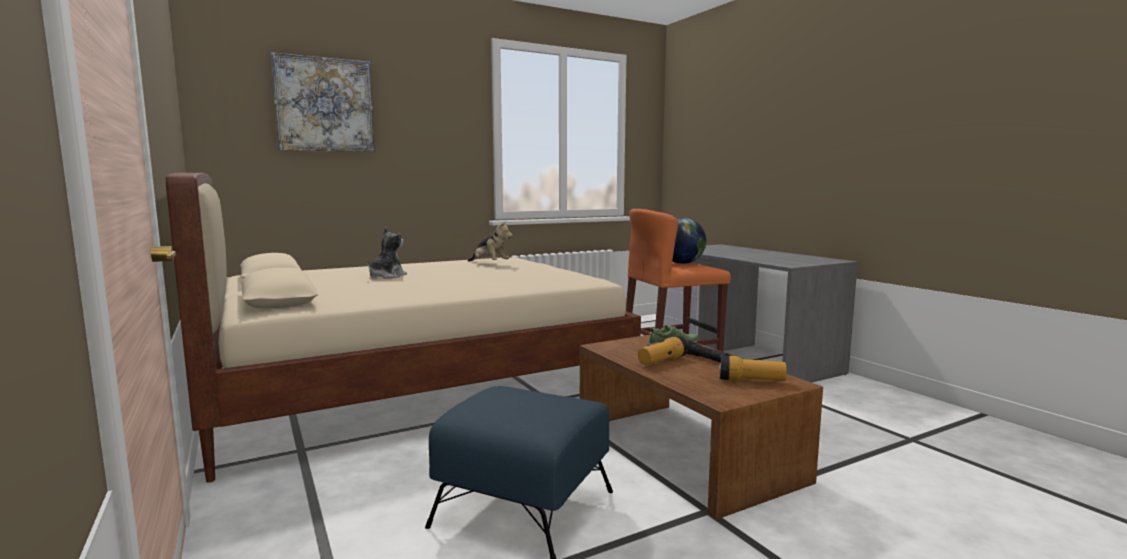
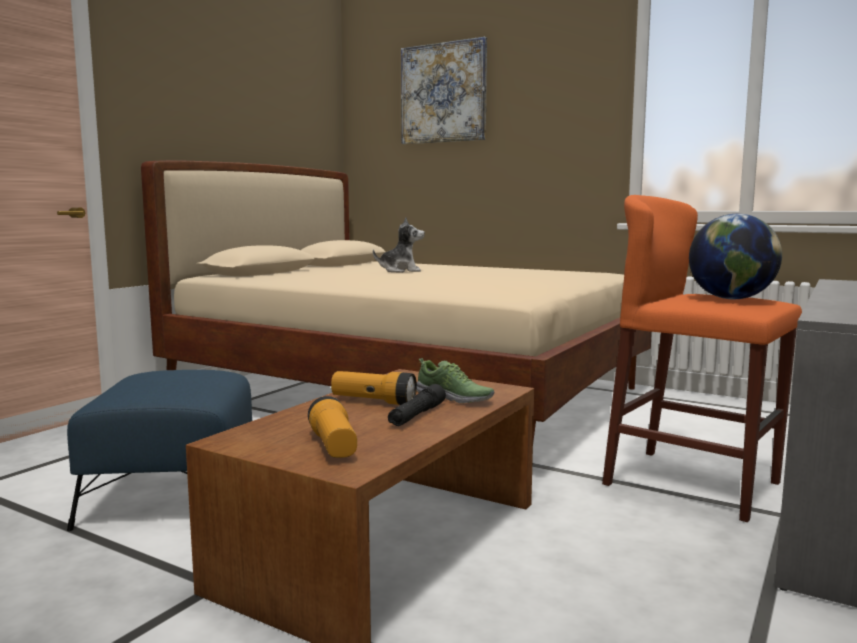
camera: 60 degrees right, 0 degrees up
plush toy [468,221,513,262] -> none

